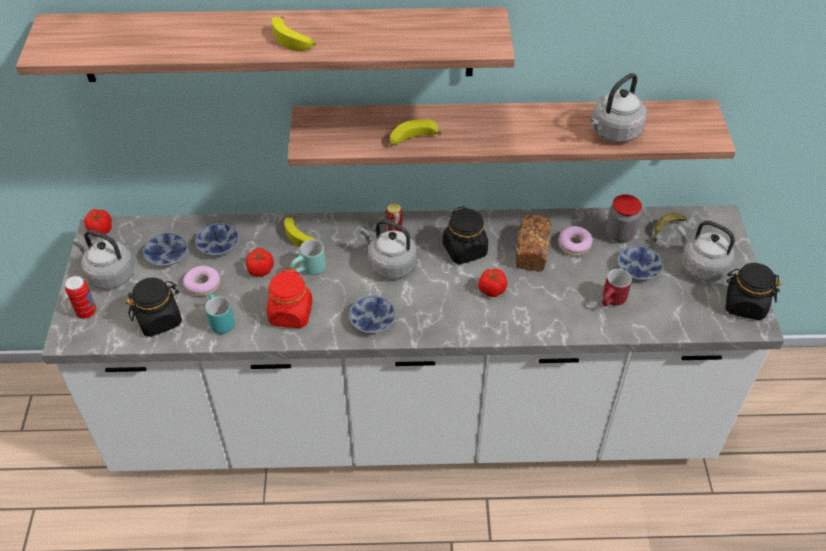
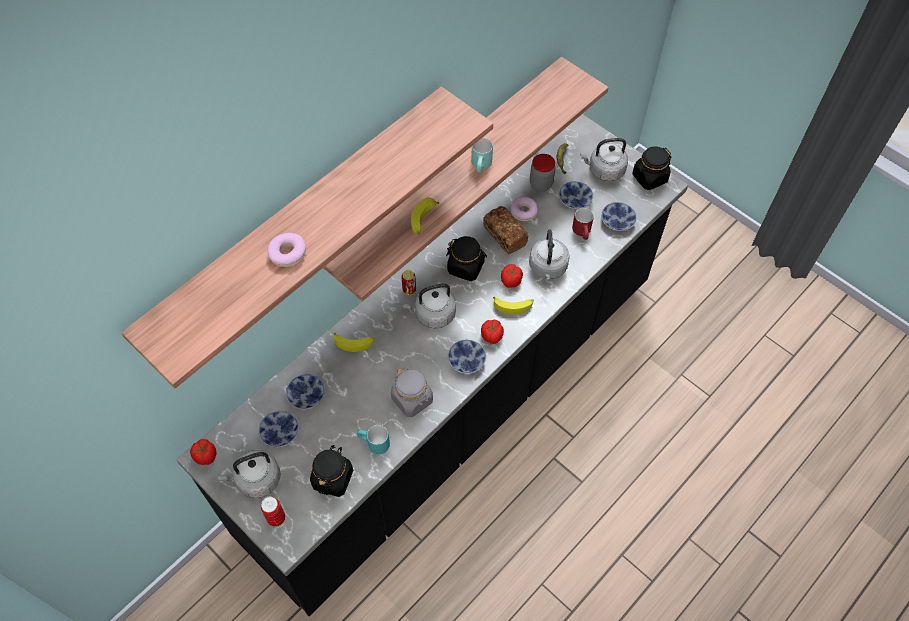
camera: 45 degrees left, 10 degrees up
white counter [42,205,784,471] -> black counter [176,114,688,616]
donut [183,266,220,296] -> donut moved to [268,233,306,267]
tomato [246,248,274,276] -> tomato moved to [481,319,504,344]
red jar [267,269,313,328] -> grey jar [391,368,433,417]
banana [272,17,316,51] -> banana moved to [493,297,534,315]
turquoise mug [291,239,326,275] -> turquoise mug moved to [471,137,493,173]
grey kettle [590,73,647,142] -> grey kettle moved to [529,230,570,280]
none -> bowl [601,202,637,231]

